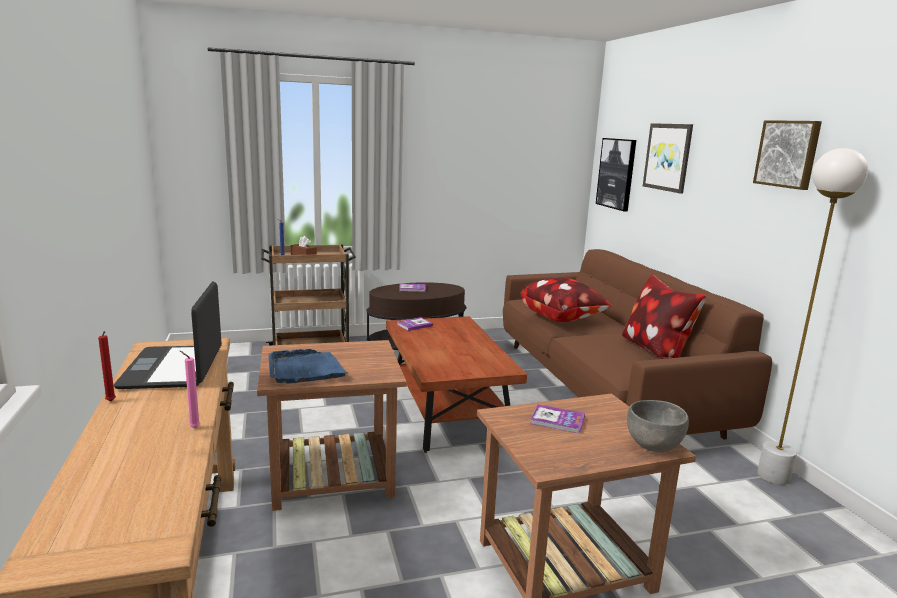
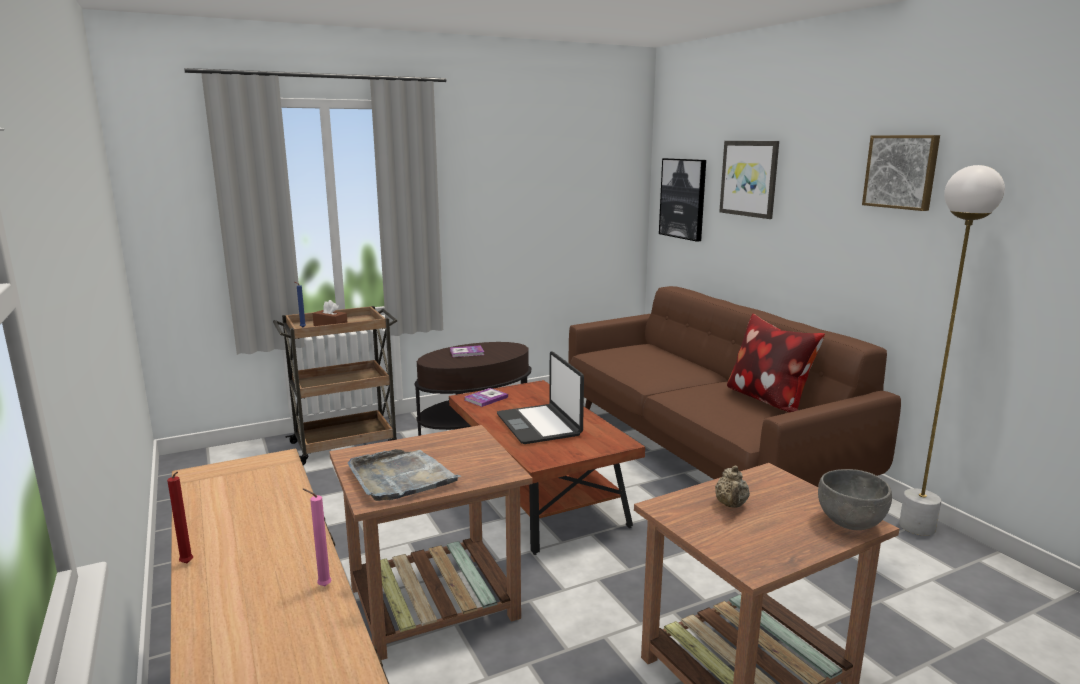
camera: 10 degrees left, 0 degrees up
laptop [114,281,222,389] -> laptop moved to [497,351,584,444]
blue tray [268,349,348,384] -> grey tray [347,449,462,501]
pillow [521,277,612,322] -> none
book [530,404,585,434] -> beige teapot [715,465,750,508]

